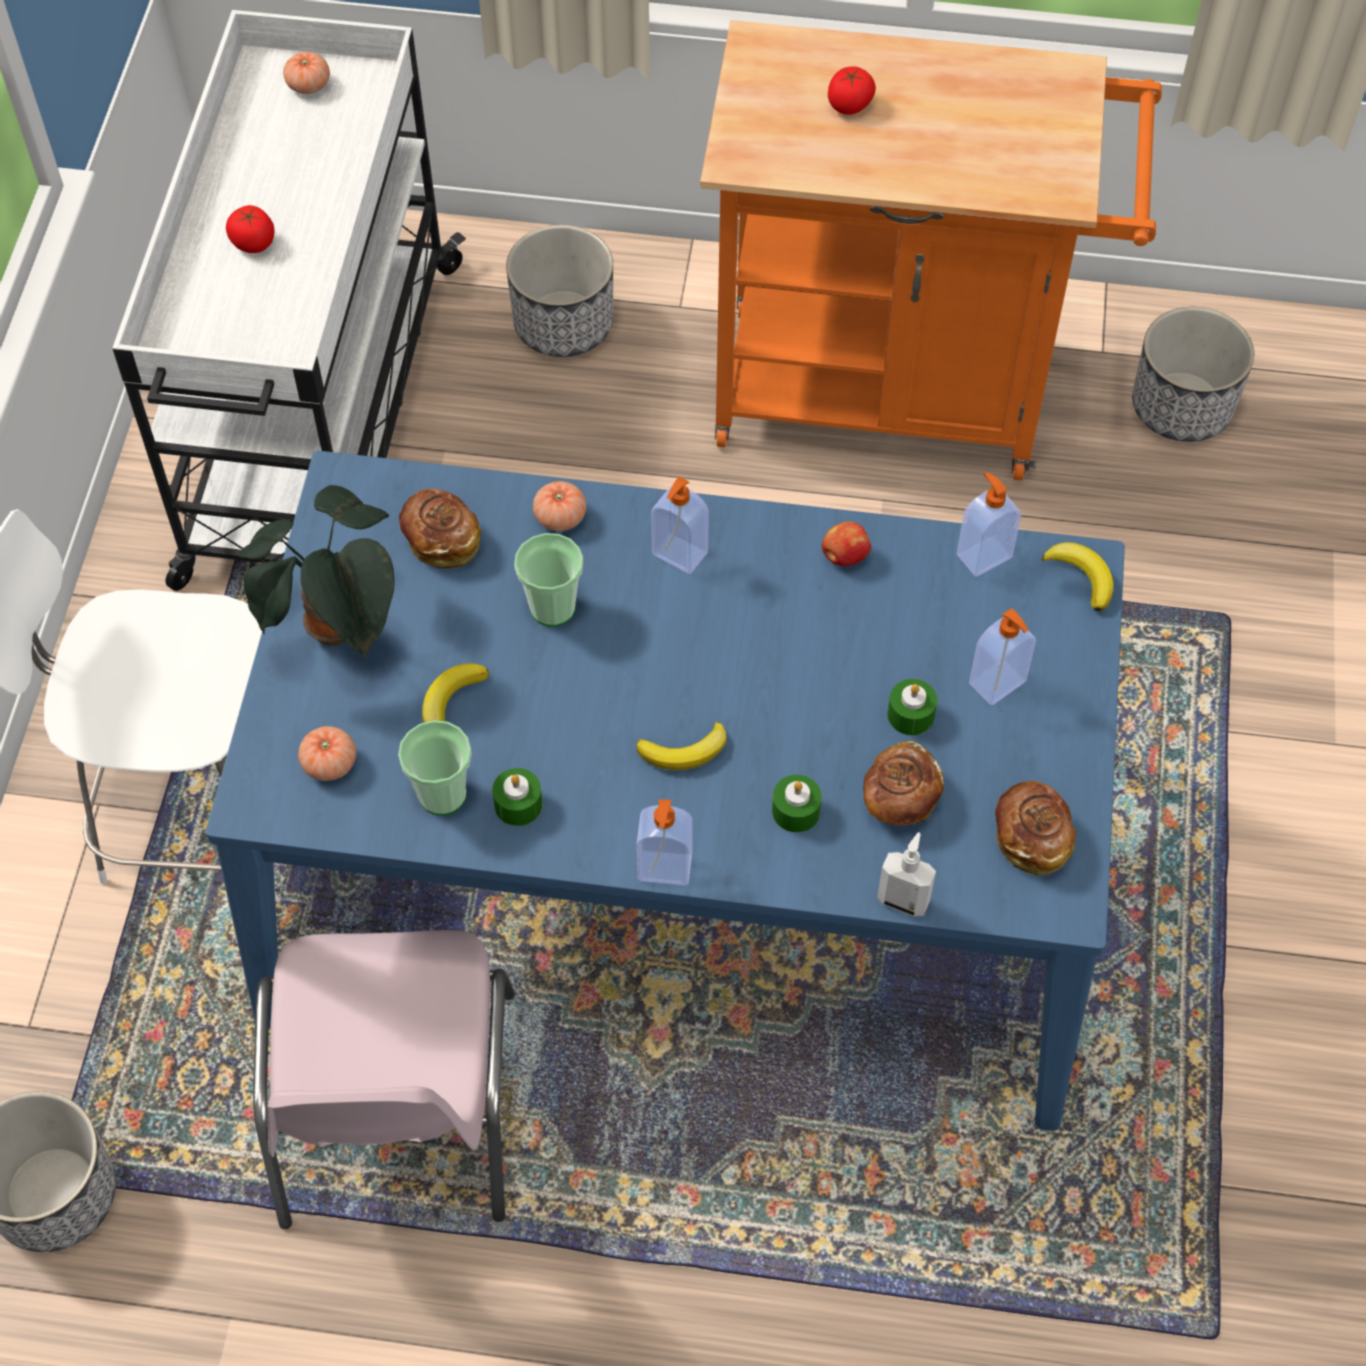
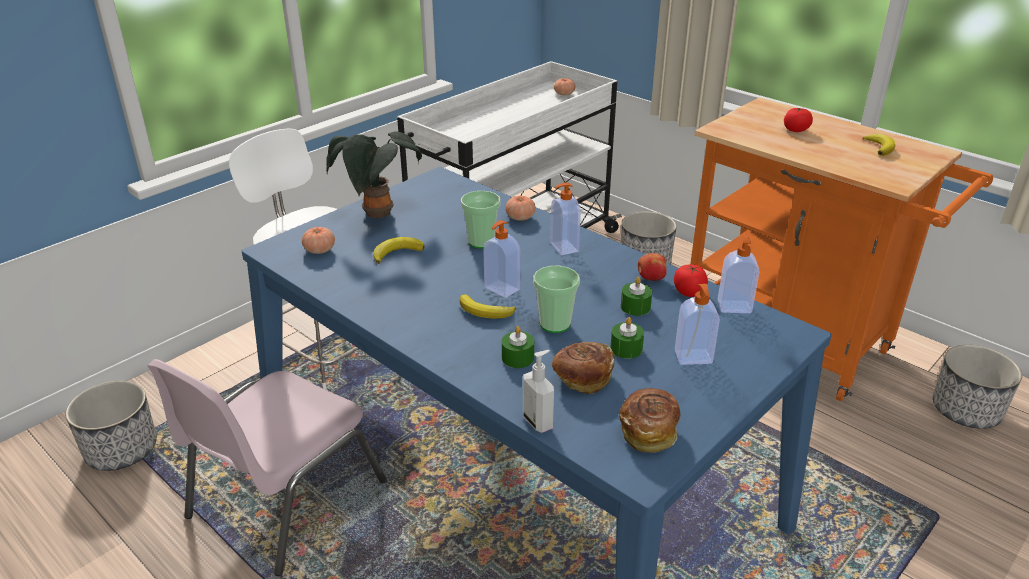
camera: 35 degrees right, 25 degrees down
tomato [226,205,275,253] -> tomato moved to [674,264,708,297]
cup [398,720,472,815] -> cup moved to [533,266,580,333]
bread [399,489,481,568] -> none
green candle [492,768,543,826] -> green candle moved to [621,277,652,316]
soap dispenser [637,799,692,885] -> soap dispenser moved to [483,220,520,298]
banana [1042,542,1114,611] -> banana moved to [862,134,895,156]

